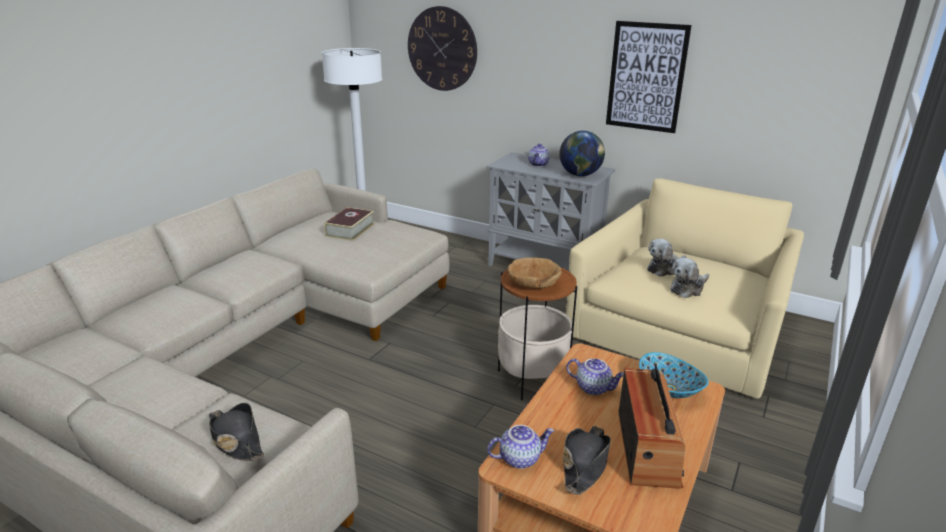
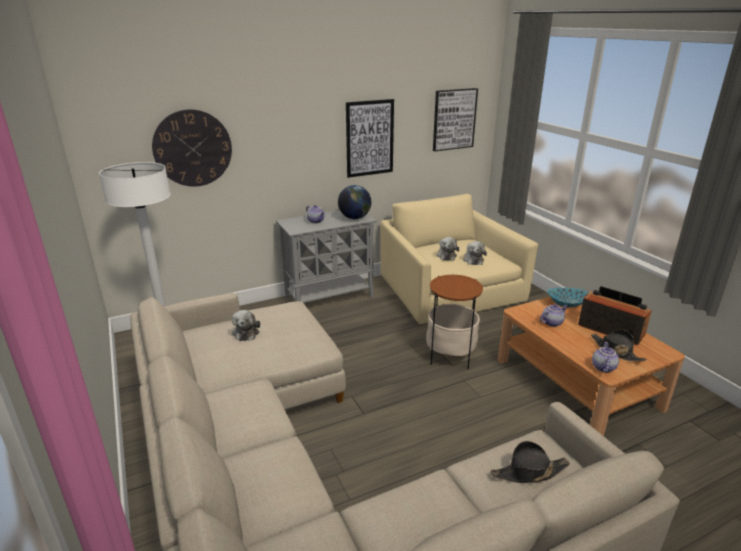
camera: 55 degrees left, 0 degrees up
book [324,207,375,241] -> plush toy [232,310,260,341]
brown bowl [508,258,562,288] -> none
none -> picture [433,88,478,151]

